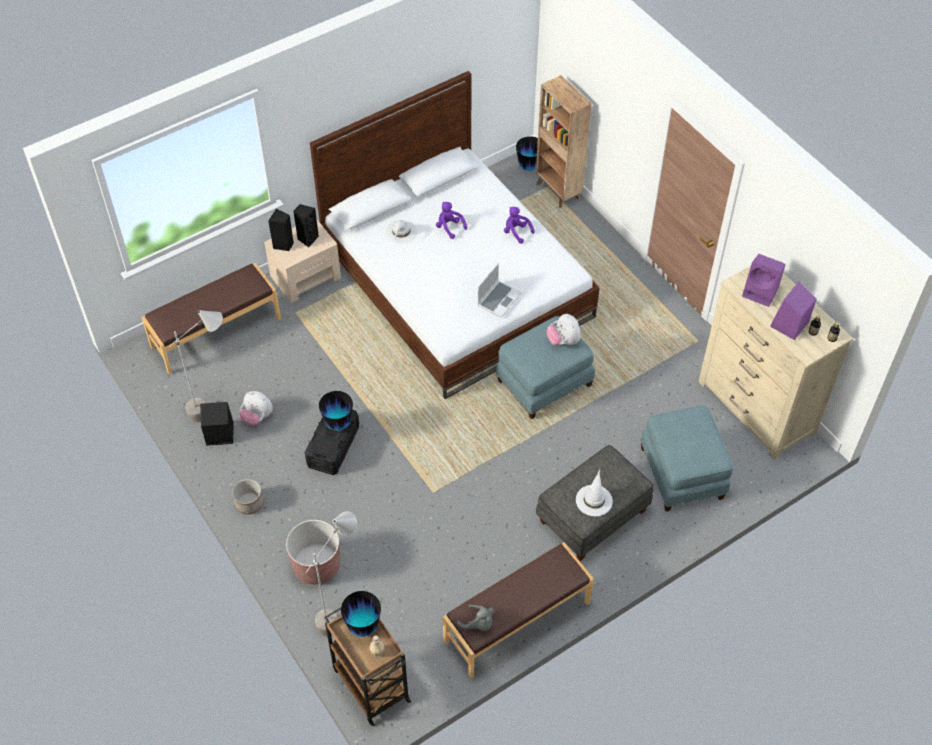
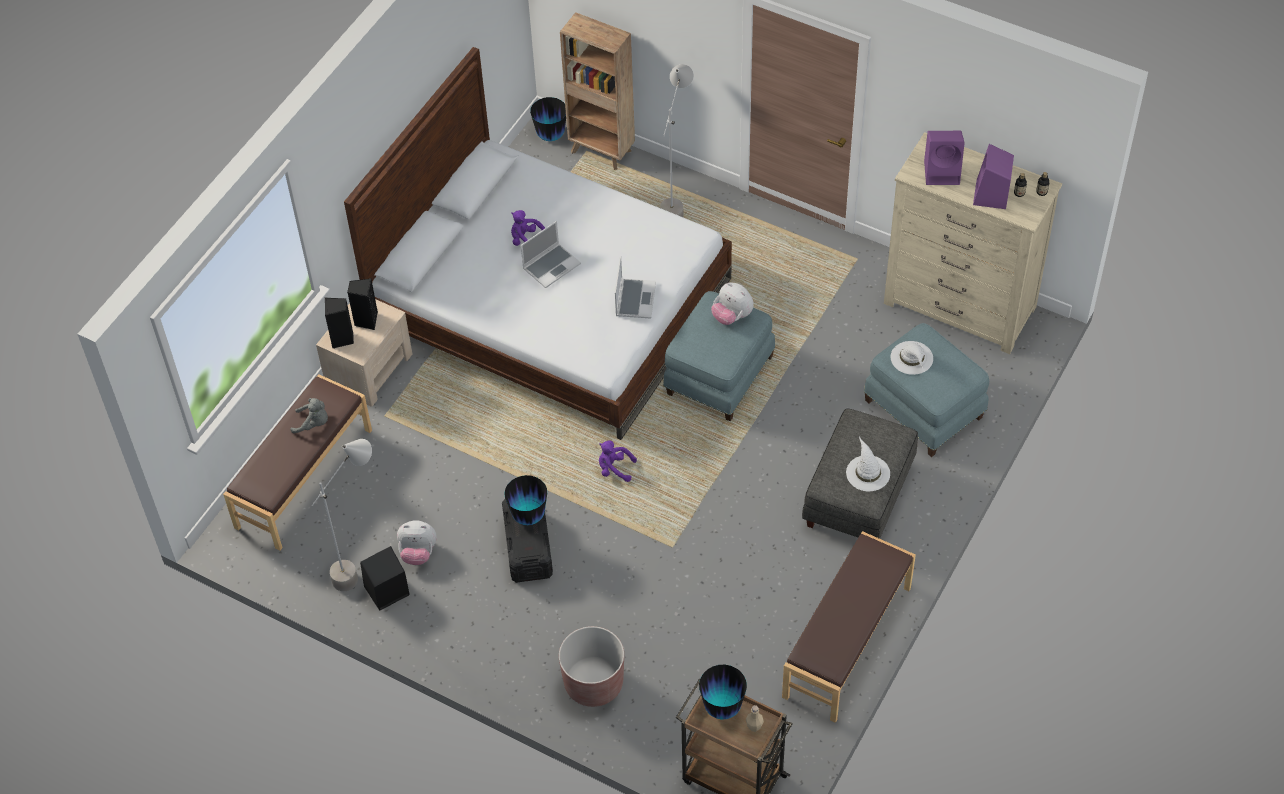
camera: 25 degrees left, 0 degrees up
planter [232,479,264,515] -> none
grey floor lamp [306,511,357,636] -> grey floor lamp moved to [660,64,694,218]
white hat [385,220,417,244] -> white hat moved to [891,341,933,375]
grey plush toy [457,605,494,631] -> grey plush toy moved to [290,398,328,433]
purple plush toy [504,207,535,244] -> purple plush toy moved to [599,440,637,482]
none -> laptop [521,221,581,288]

